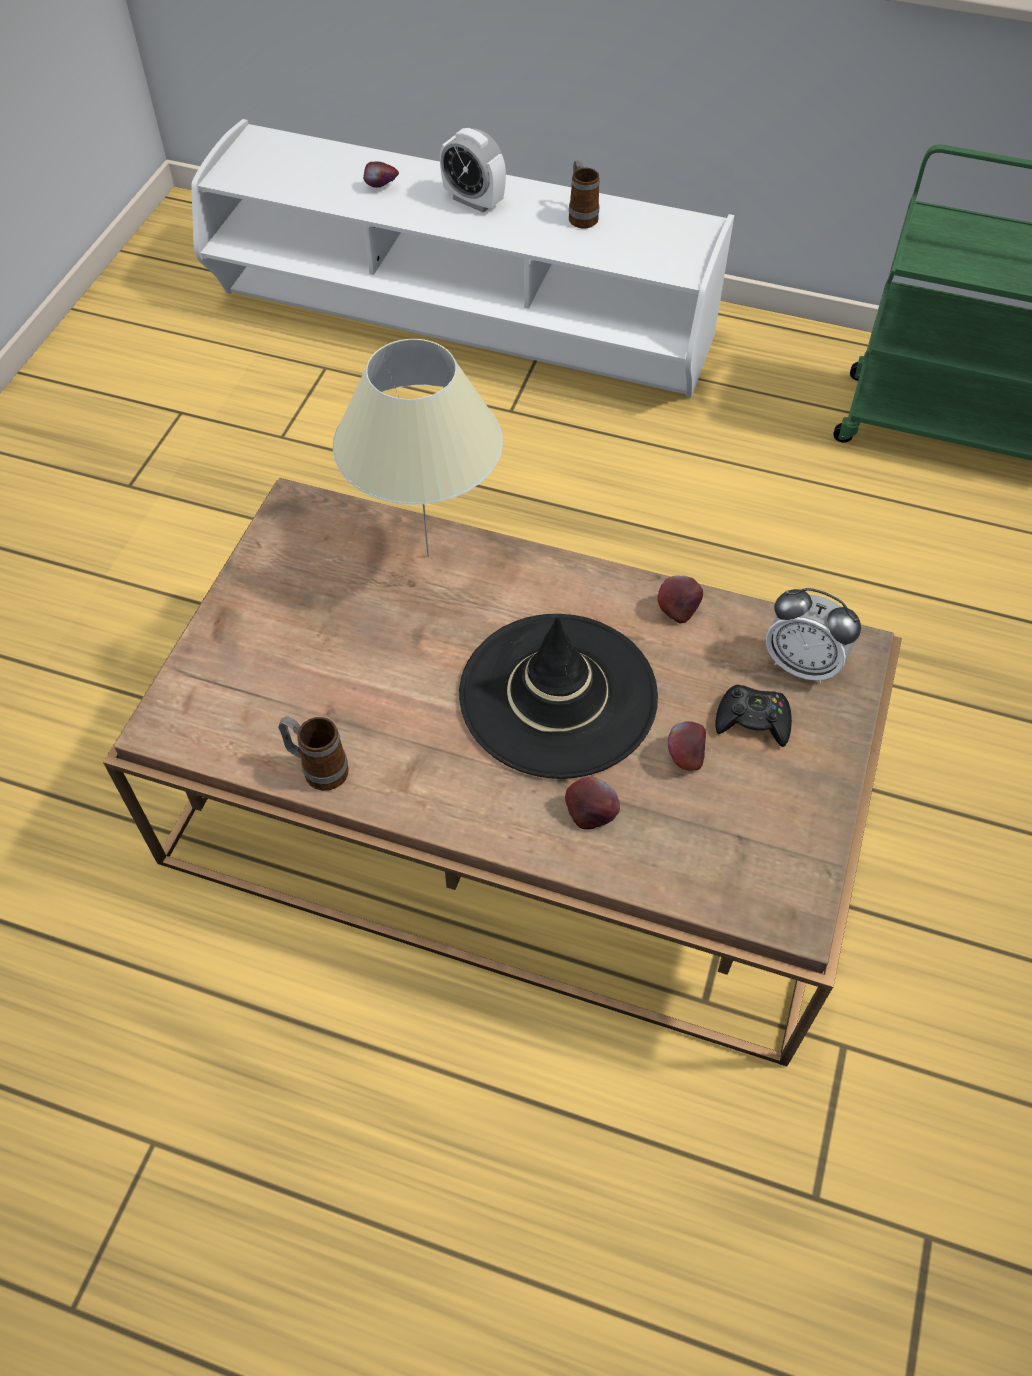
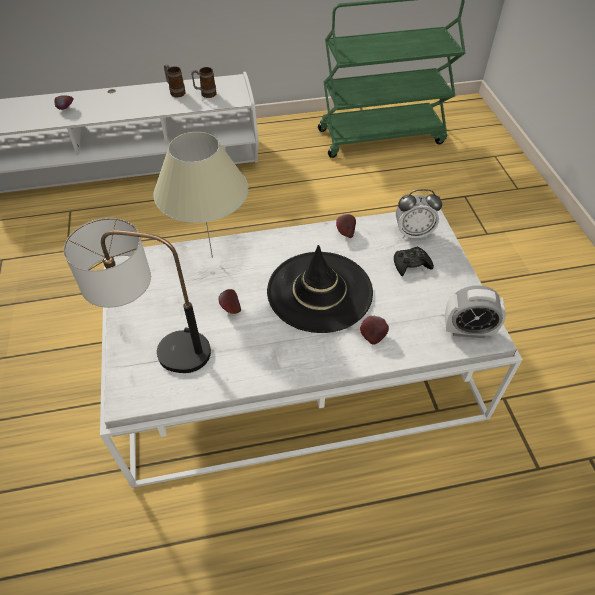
camera: 30 degrees left, 5 degrees down
brown coffee table [103,478,902,1067] -> white coffee table [100,209,523,488]
mug [278,717,348,791] -> mug moved to [191,67,217,98]
alarm clock [440,128,506,213] -> alarm clock moved to [445,285,506,338]
apple [668,721,706,771] -> apple moved to [219,289,241,314]
none -> table lamp [63,218,211,373]

